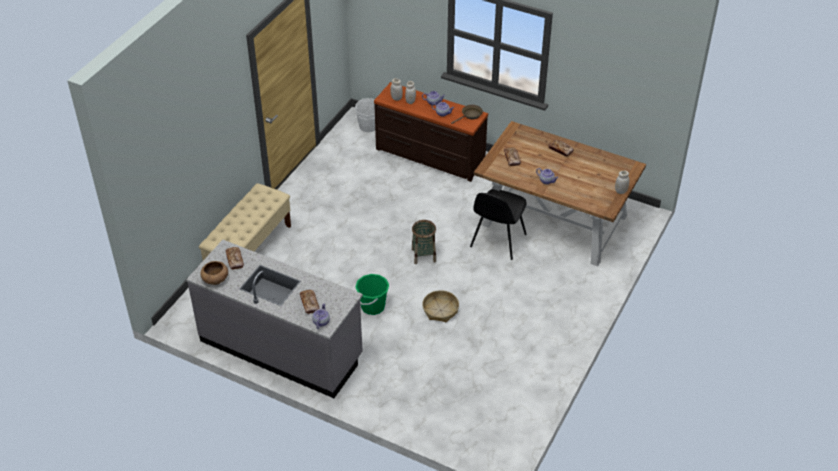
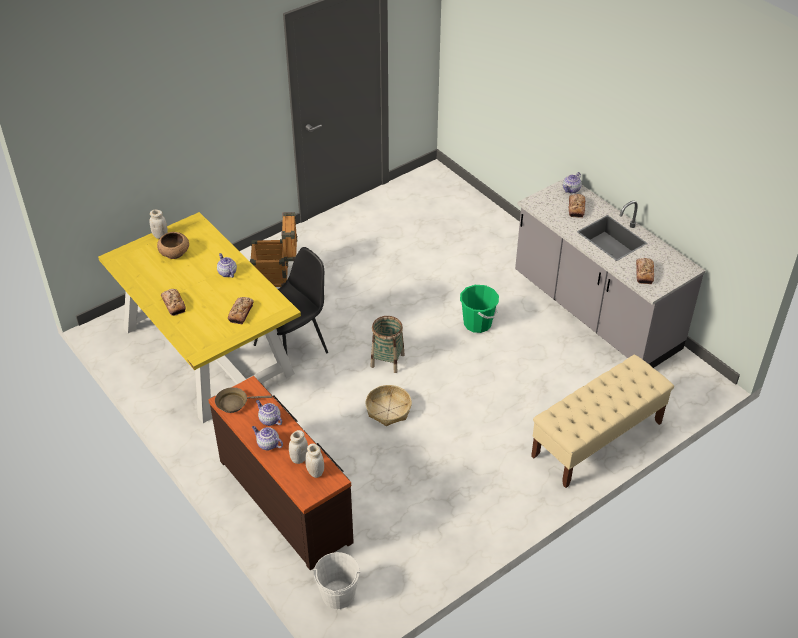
camera: 155 degrees left, 0 degrees up
brown bowl [200,261,228,285] -> brown bowl moved to [157,232,189,259]
basket [422,290,459,322] -> basket moved to [365,385,412,426]
brown dining table [474,121,646,266] -> yellow dining table [98,212,301,423]
none -> crate [250,212,298,287]

